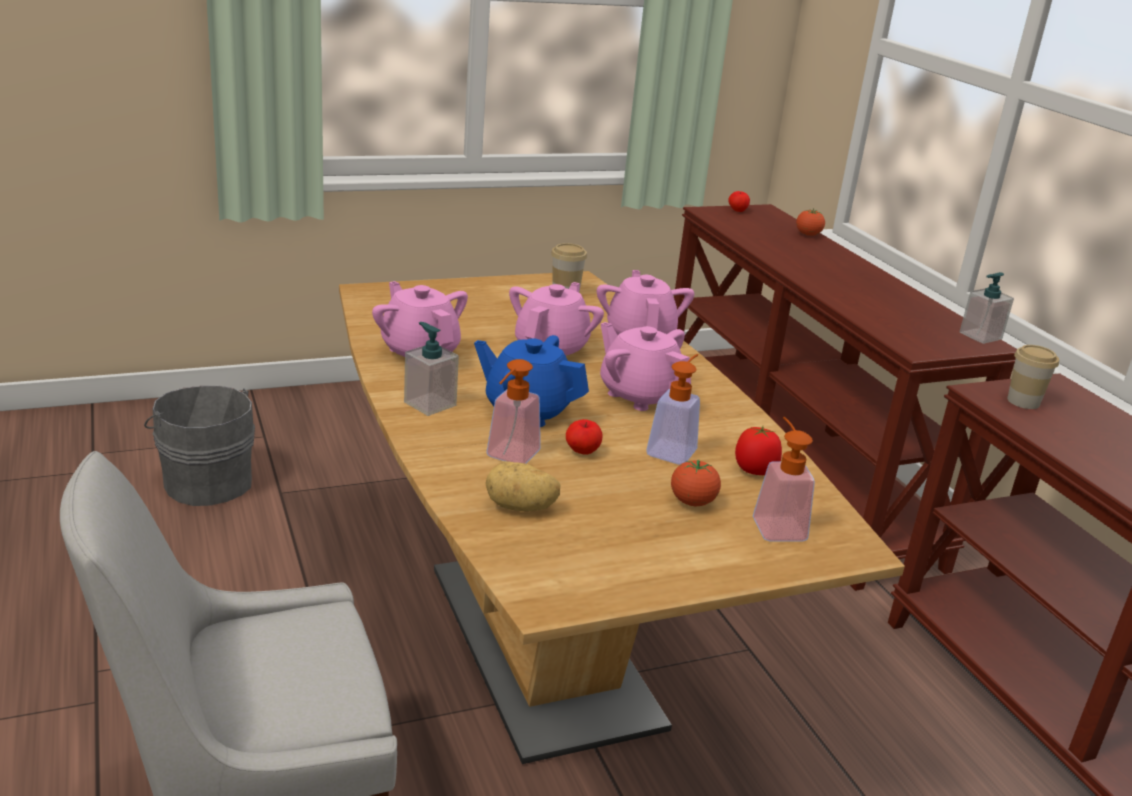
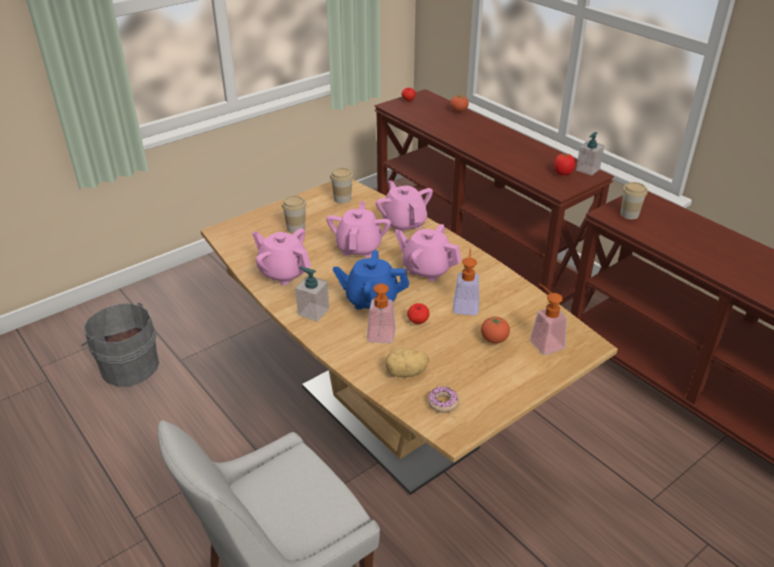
camera: 15 degrees left, 10 degrees up
tomato [735,426,782,475] -> tomato moved to [554,153,575,175]
none -> cup [282,195,307,233]
none -> donut [428,386,459,413]

